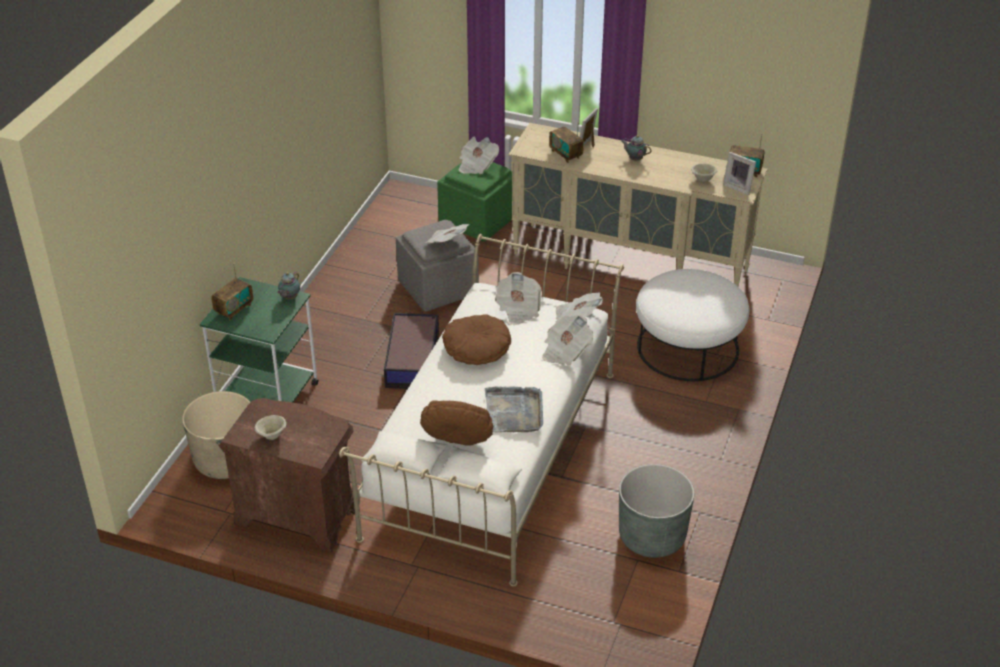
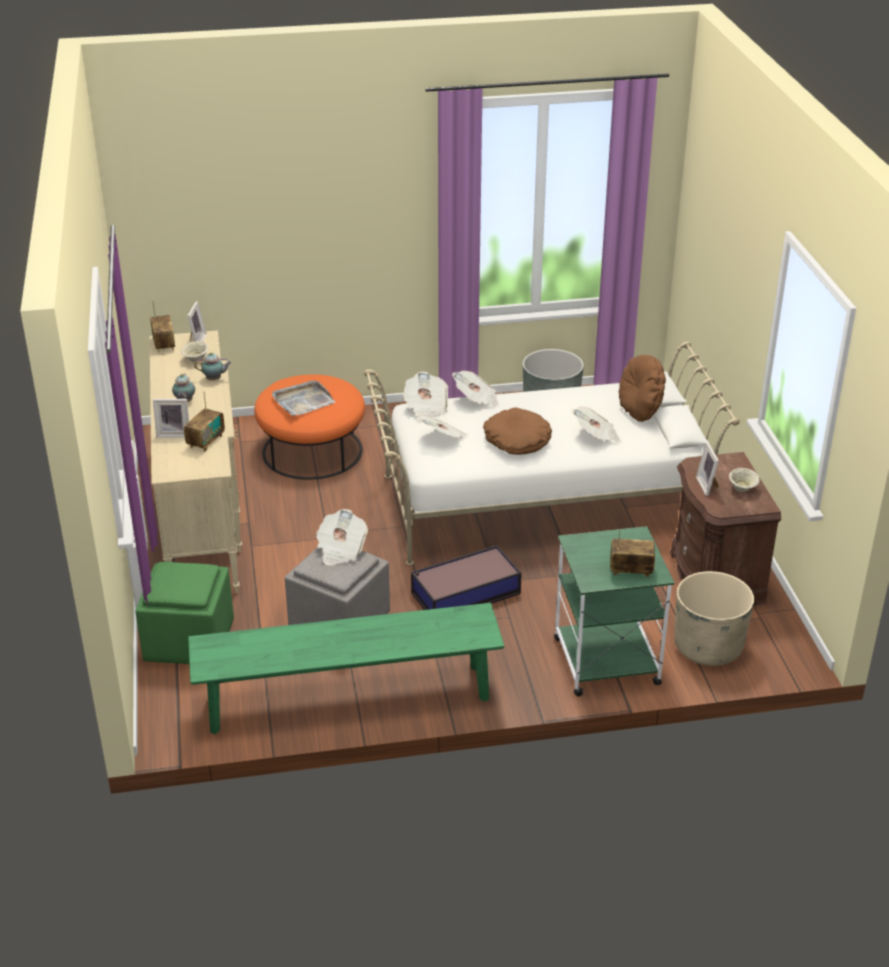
camera: 120 degrees left, 5 degrees down
teapot [277,271,300,299] -> teapot moved to [194,352,231,380]
newspaper [459,137,499,174] -> newspaper moved to [572,407,621,442]
grey tray [485,386,543,432] -> grey tray moved to [272,381,335,416]
white ottoman [636,269,749,381] -> orange ottoman [254,374,365,480]
none -> green bench [188,603,504,734]
none -> picture frame [696,442,719,496]

